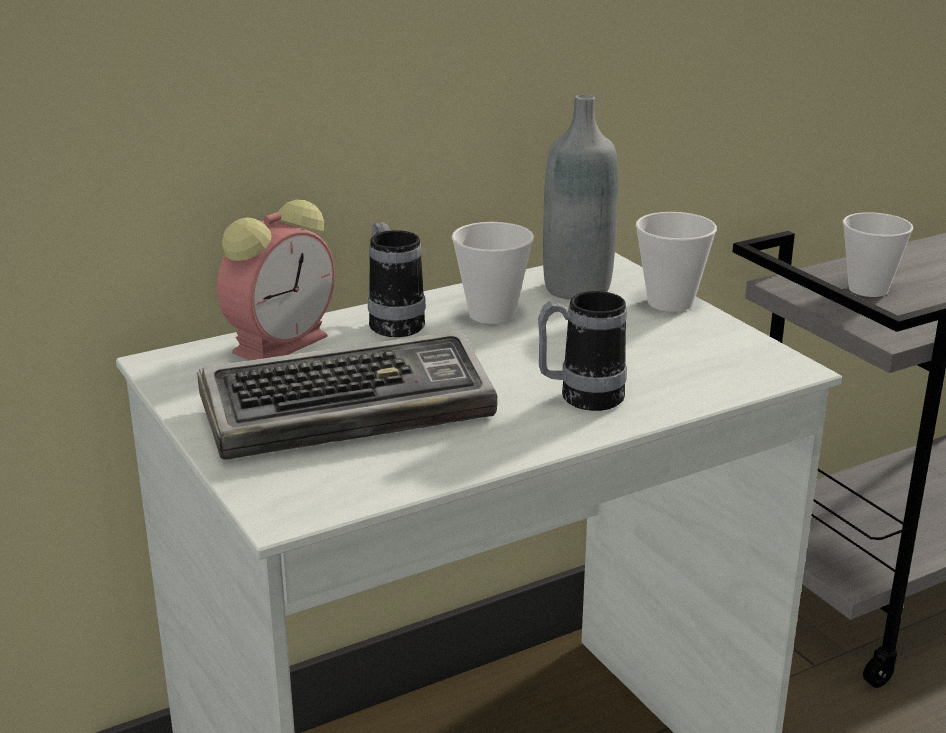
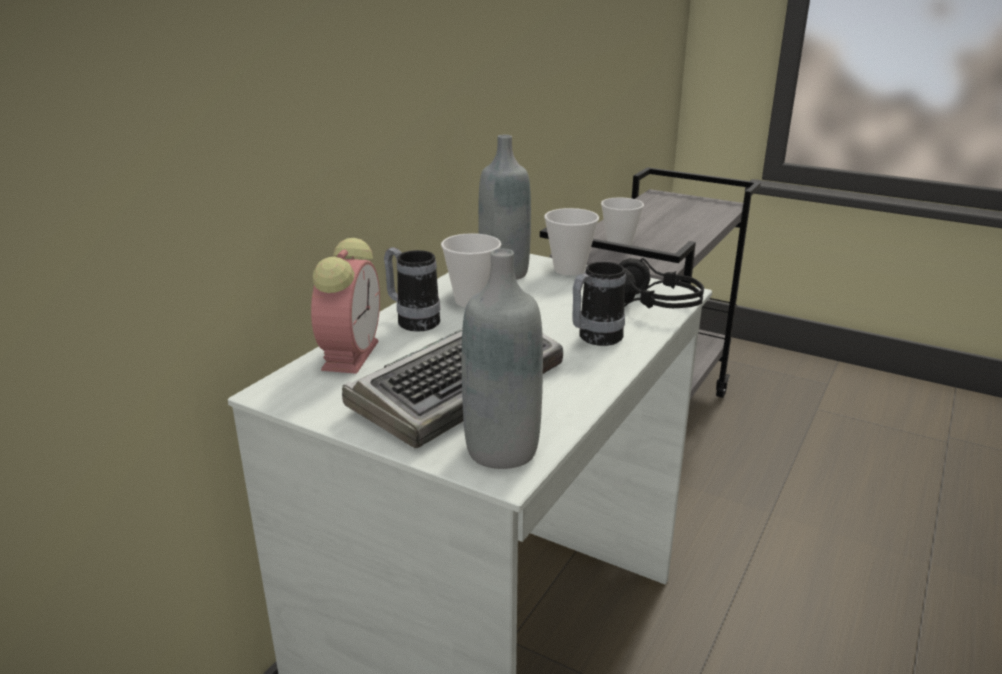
camera: 30 degrees left, 0 degrees up
none -> grey bottle [461,249,543,469]
none -> black headphones [619,258,704,308]

